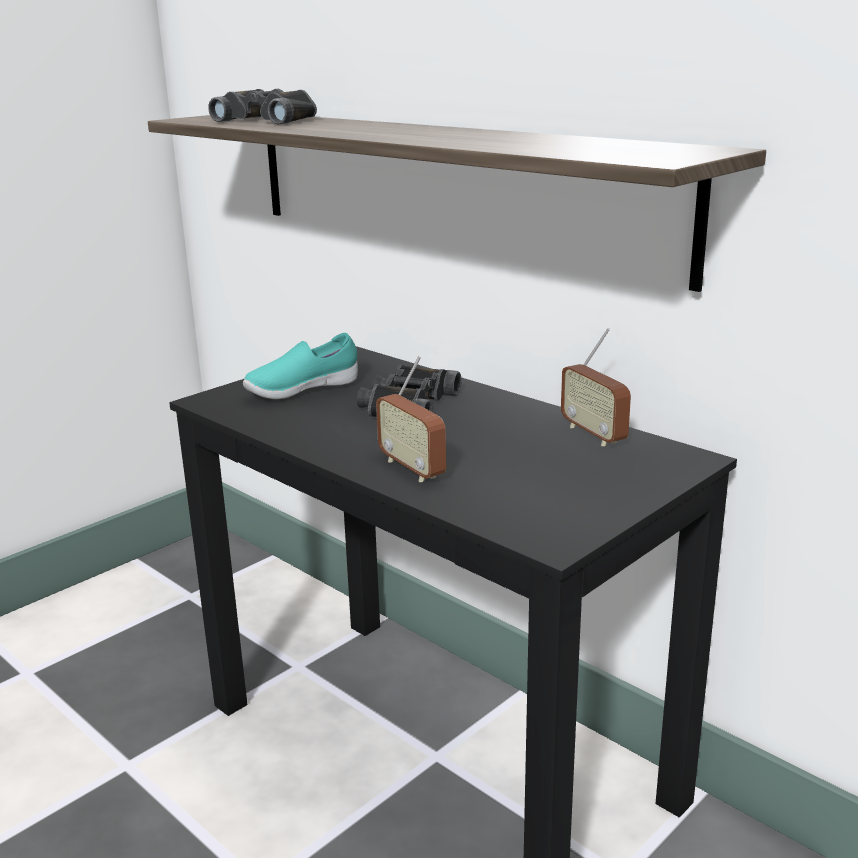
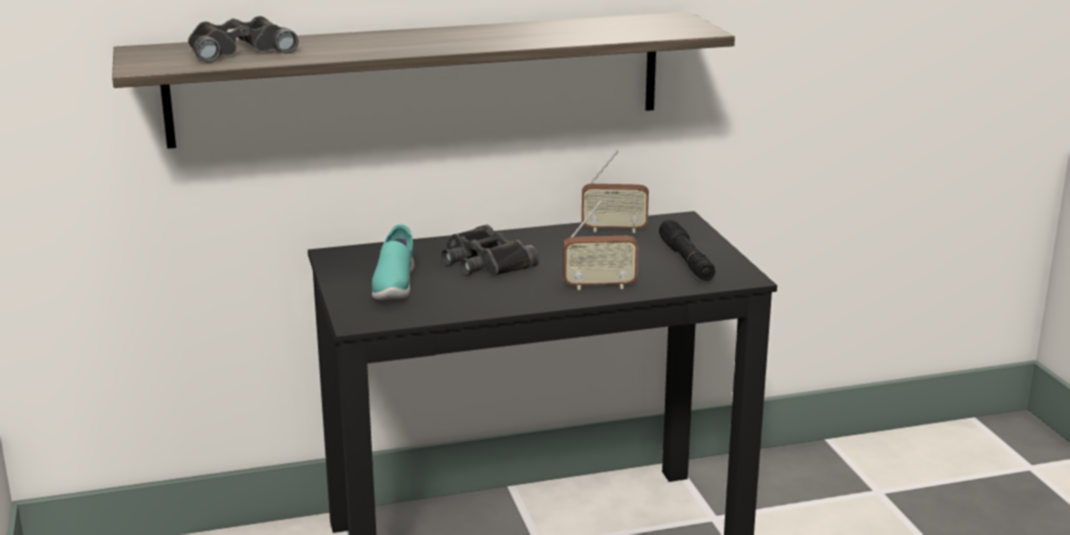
camera: 60 degrees left, 0 degrees up
none -> black flashlight [659,220,715,281]

